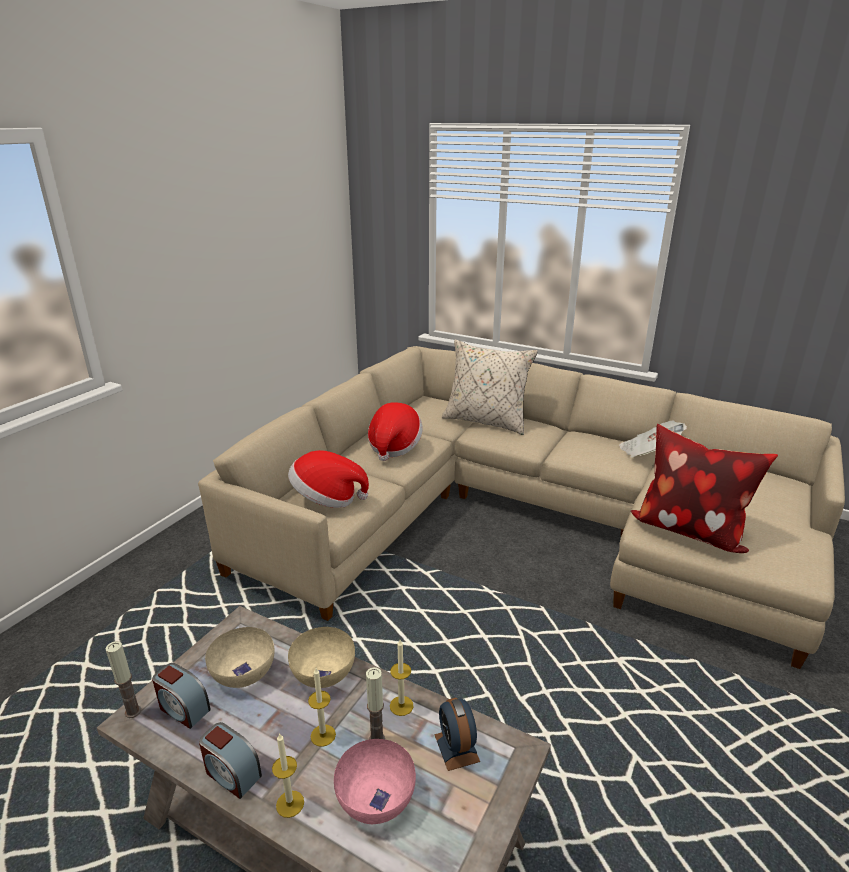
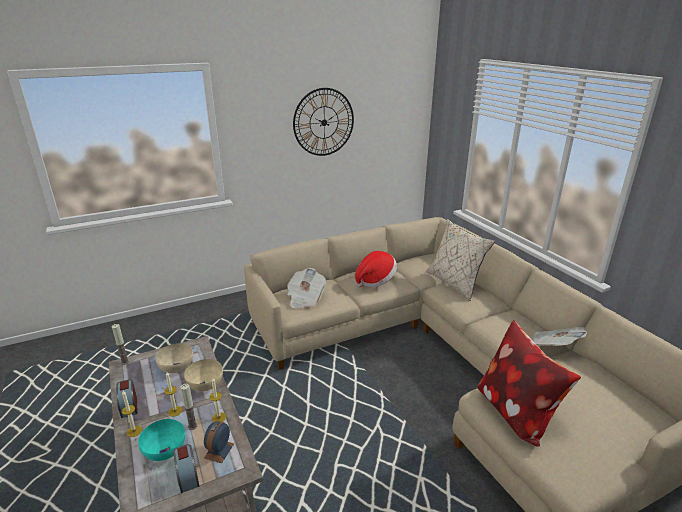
camera: 35 degrees right, 0 degrees up
alarm clock [152,663,211,729] -> alarm clock moved to [173,444,199,493]
hat [288,450,369,508] -> newspaper [287,268,327,308]
pink bowl [334,739,416,824] -> turquoise bowl [138,419,185,461]
none -> wall clock [293,88,354,156]

